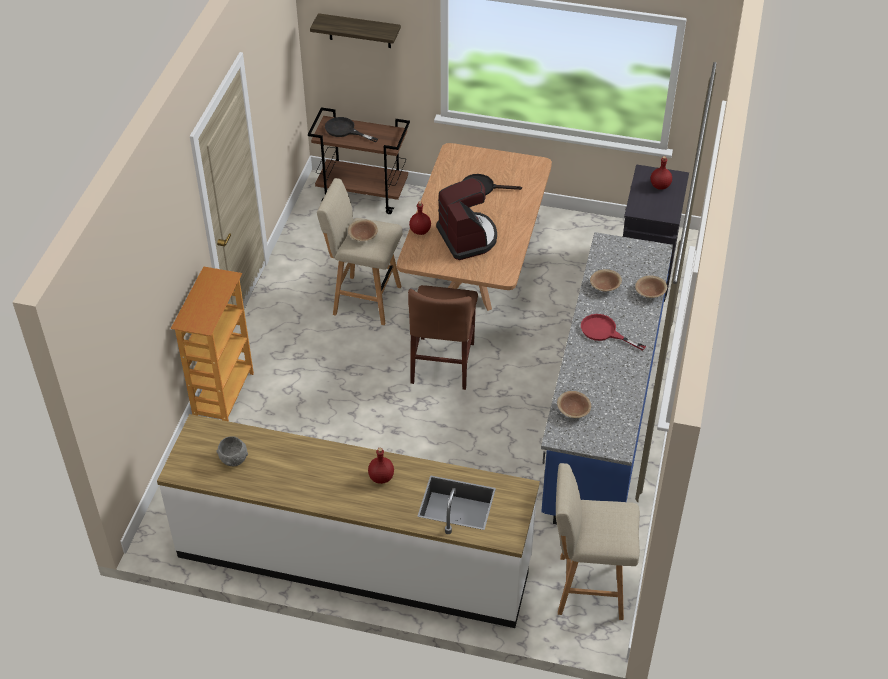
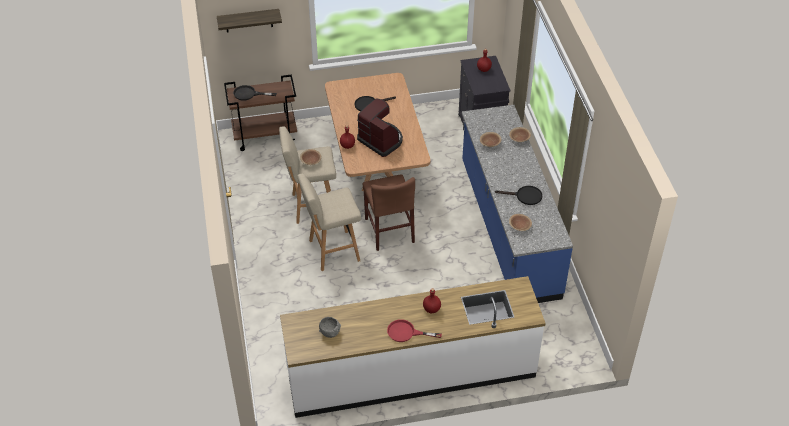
camera: 25 degrees left, 0 degrees up
bookcase [171,266,254,422] -> none
beige stool [556,463,640,620] -> beige stool moved to [298,173,361,271]
red frying pan [581,314,646,351] -> red frying pan moved to [387,319,442,342]
none -> black frying pan [495,186,542,205]

